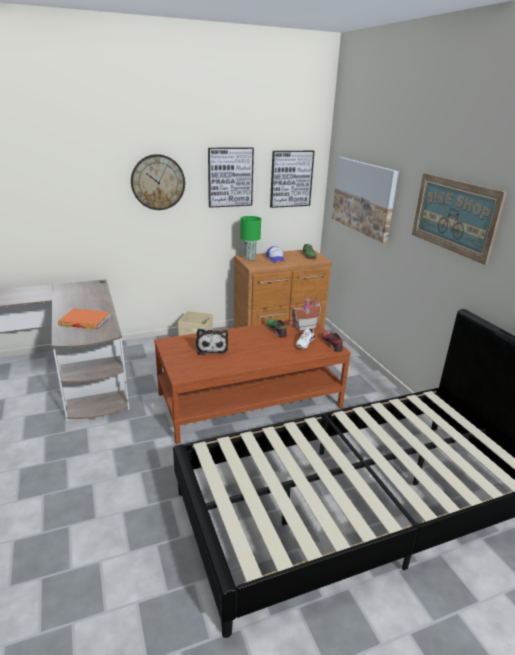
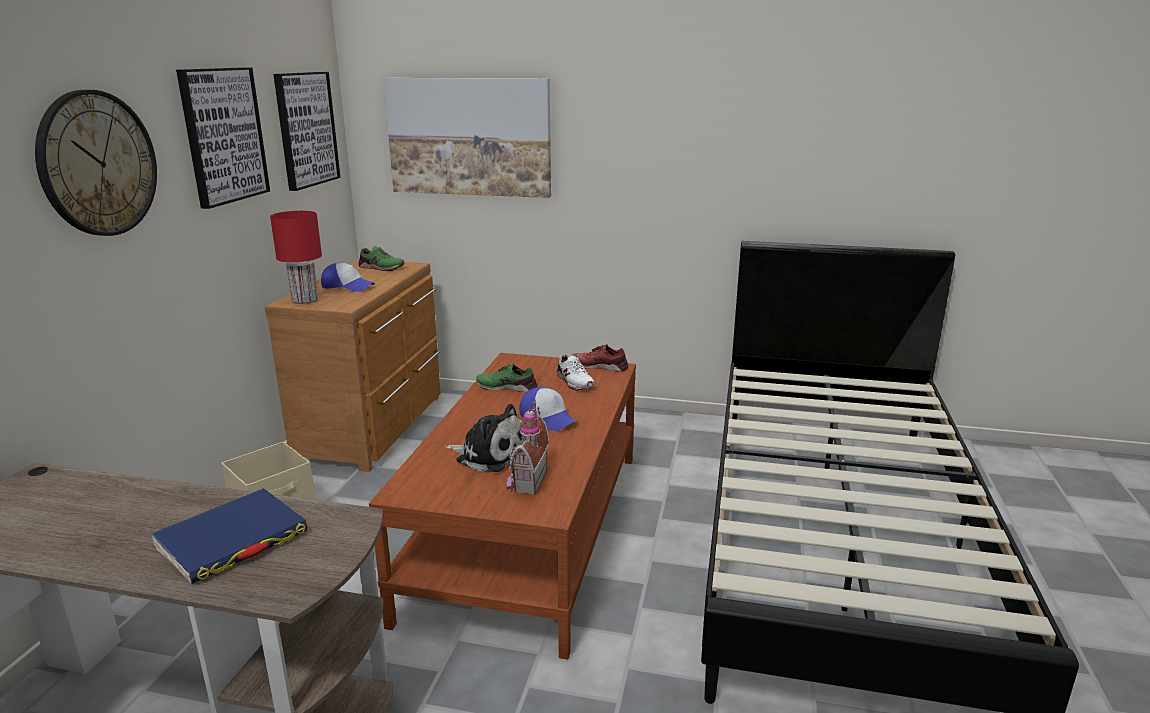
camera: 55 degrees left, 5 degrees down
orange book [58,308,111,329] -> blue book [151,488,307,584]
green table lamp [240,216,261,260] -> red table lamp [270,211,322,304]
toy house [290,297,322,331] -> toy house moved to [507,400,549,495]
picture [412,173,506,265] -> none
none -> cap [519,387,577,431]

